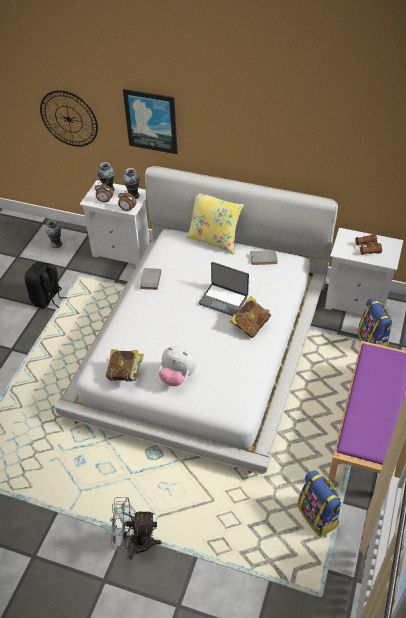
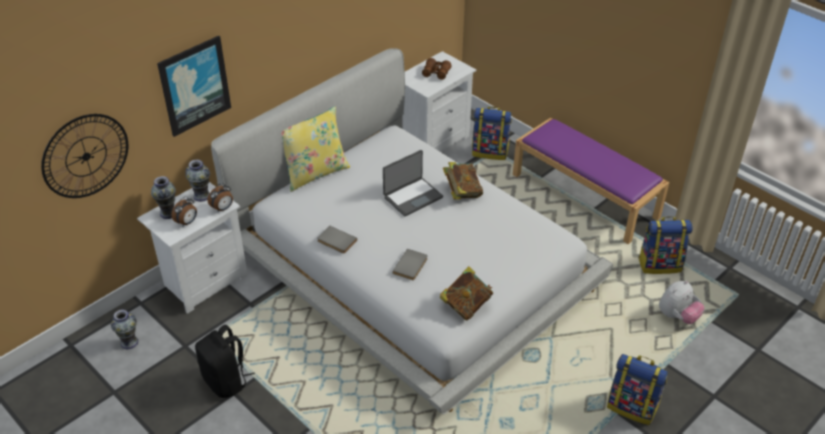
camera: 65 degrees left, 5 degrees down
grey fan [110,497,162,560] -> backpack [607,354,668,425]
plush toy [159,346,196,386] -> plush toy moved to [659,280,704,324]
grey book [250,250,278,265] -> grey book moved to [392,249,427,280]

